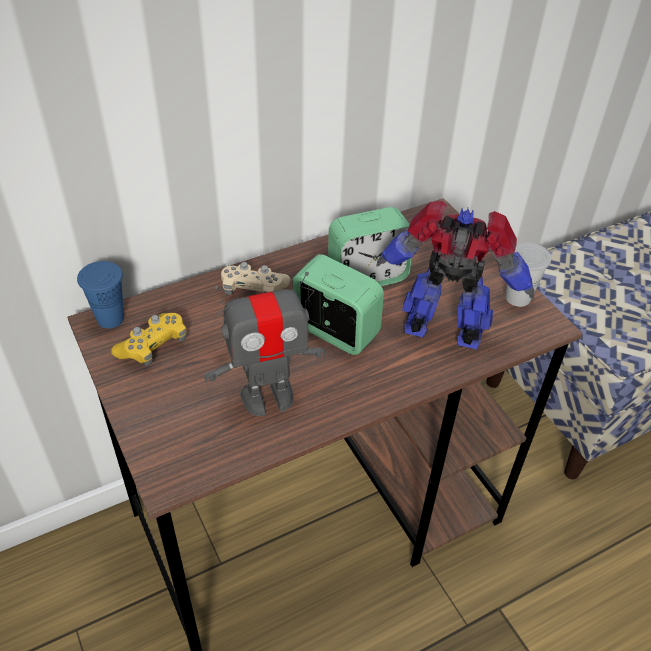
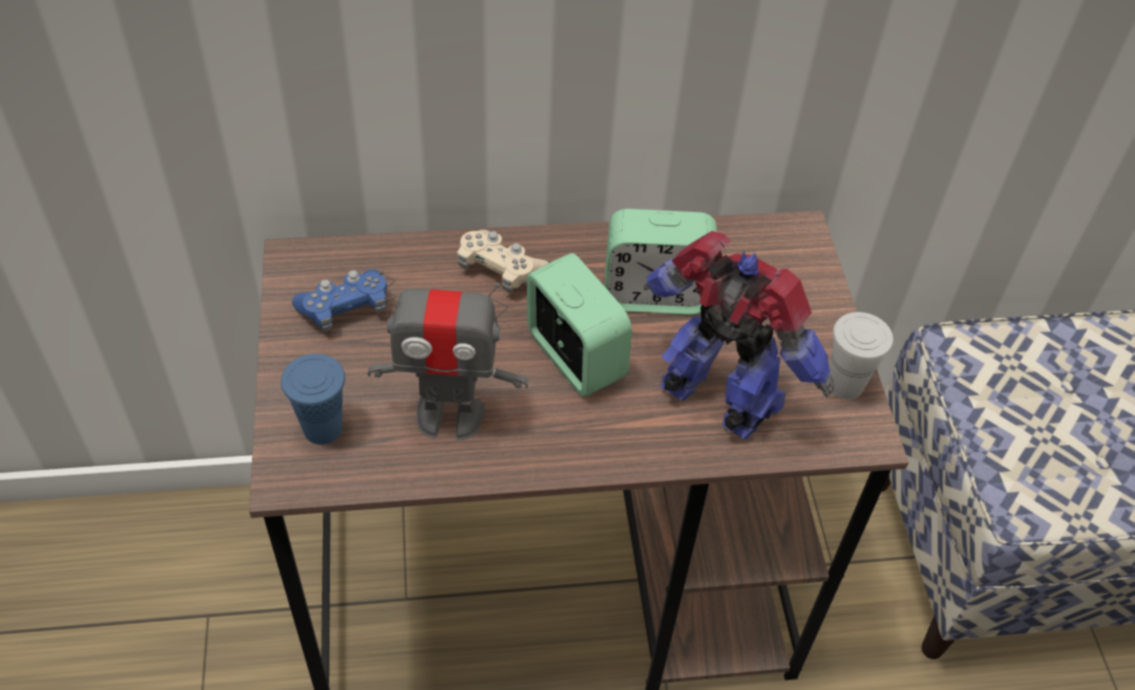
camera: 20 degrees right, 5 degrees up
blue cup [77,261,124,328] -> blue cup moved to [281,354,345,445]
yellow game controller [111,313,187,366] -> blue game controller [292,269,387,332]

